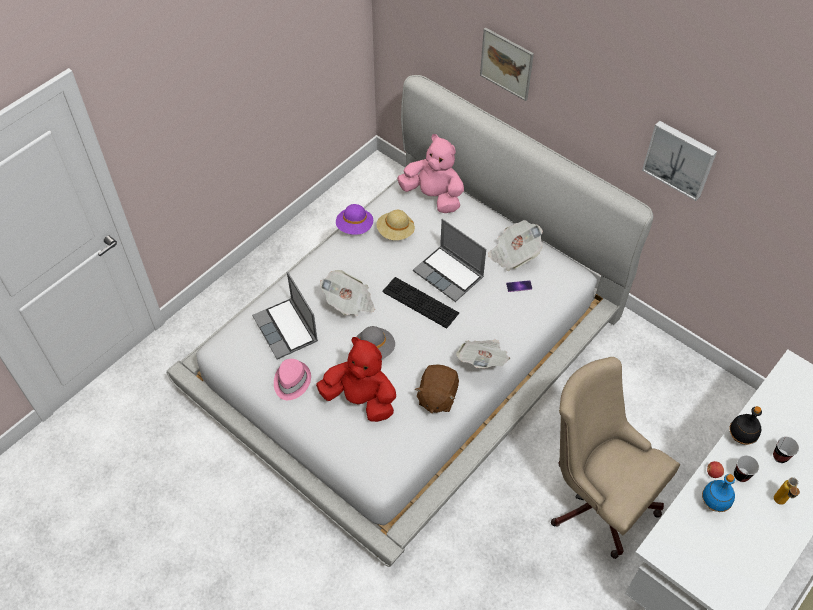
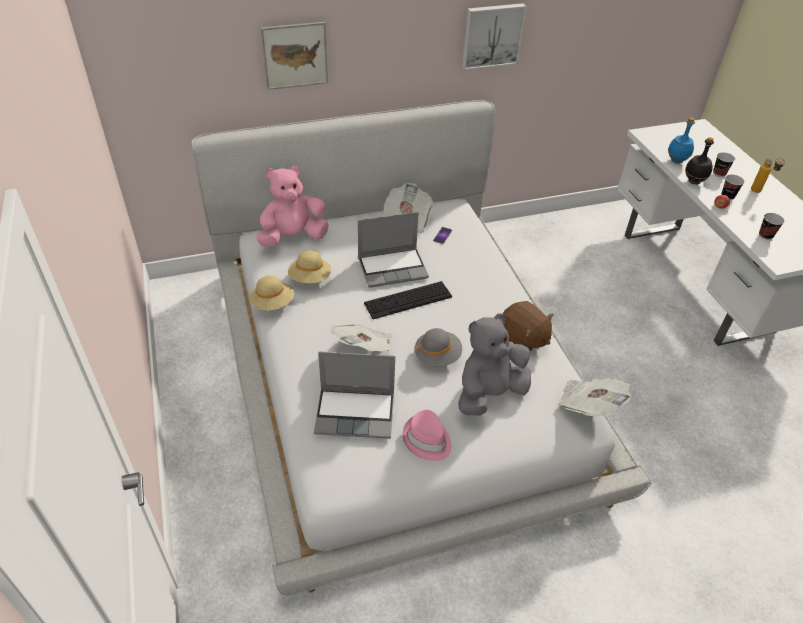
camera: 60 degrees left, 10 degrees down
red plush toy [316,337,396,422] -> grey plush toy [458,313,531,415]
purple hat [336,204,373,235] -> beige hat [249,275,295,311]
newspaper [456,340,510,368] -> newspaper moved to [558,378,631,416]
beige office chair [551,357,680,559] -> none
blue bottle [702,474,735,512] -> blue bottle moved to [668,117,695,164]
none -> cup [759,213,785,240]

